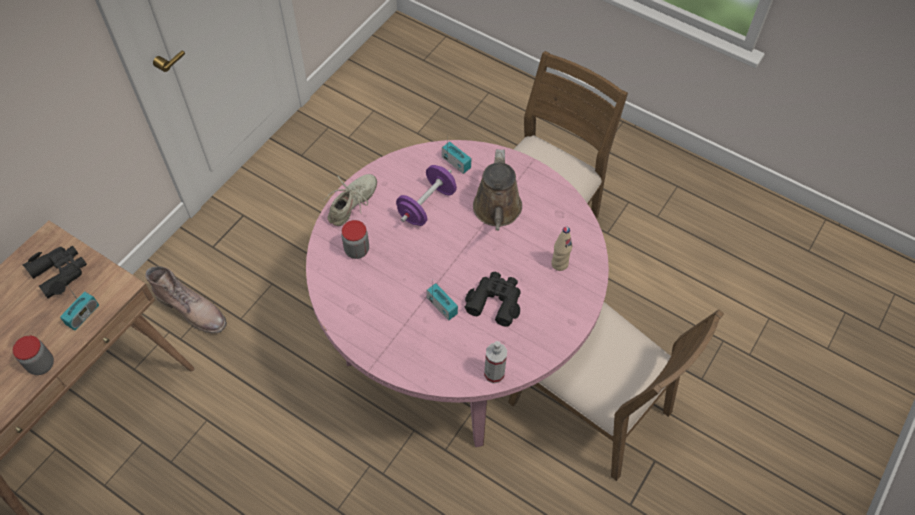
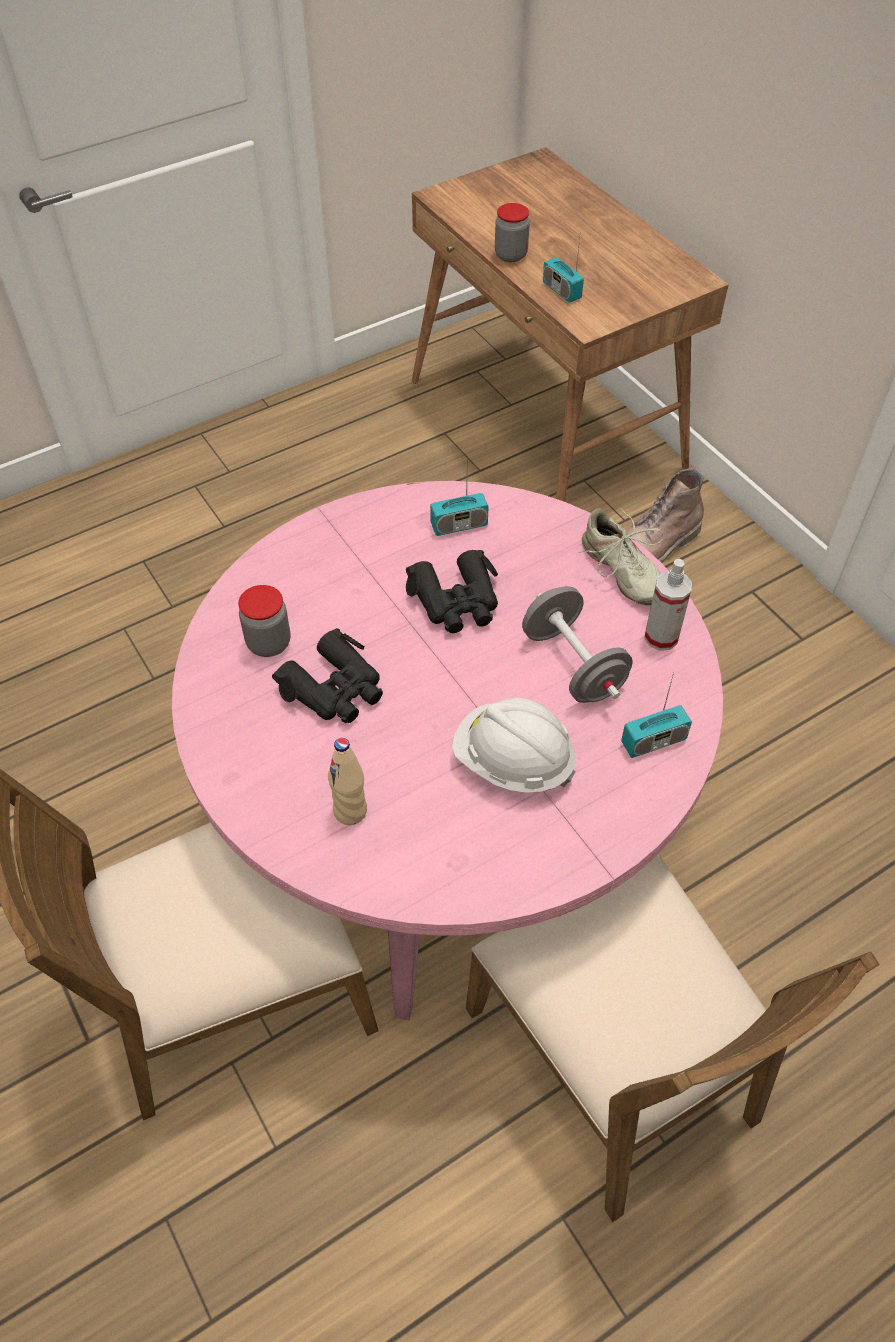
camera: 115 degrees right, 5 degrees down
black binoculars [22,246,87,298] -> black binoculars moved to [406,550,498,633]
jar [342,220,369,259] -> jar moved to [238,585,291,657]
purple dumbbell [396,165,457,226] -> grey dumbbell [522,586,633,703]
radio [427,283,458,321] -> radio moved to [430,455,489,536]
brown watering can [473,149,522,231] -> white hard hat [452,697,576,793]
spray bottle [484,341,507,384] -> spray bottle moved to [644,559,692,651]

